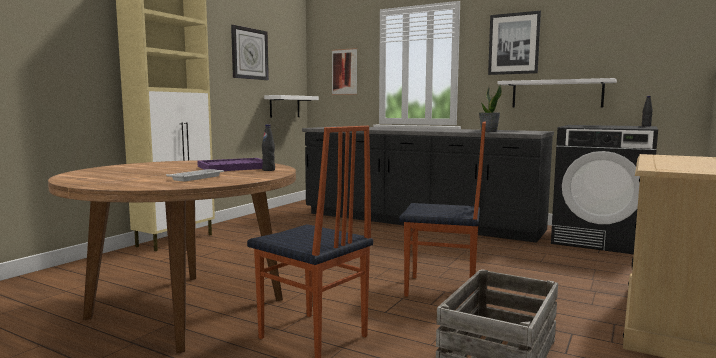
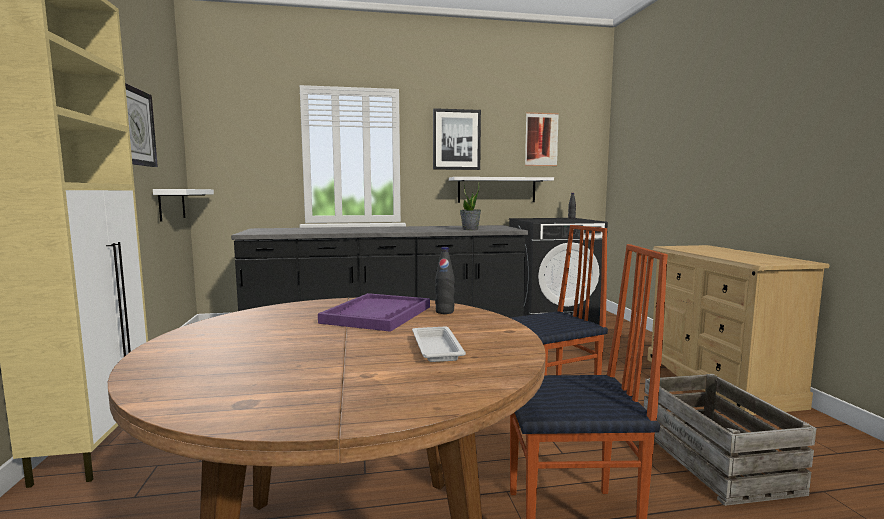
camera: 40 degrees left, 0 degrees up
picture [332,48,357,95] -> picture moved to [525,112,559,166]

